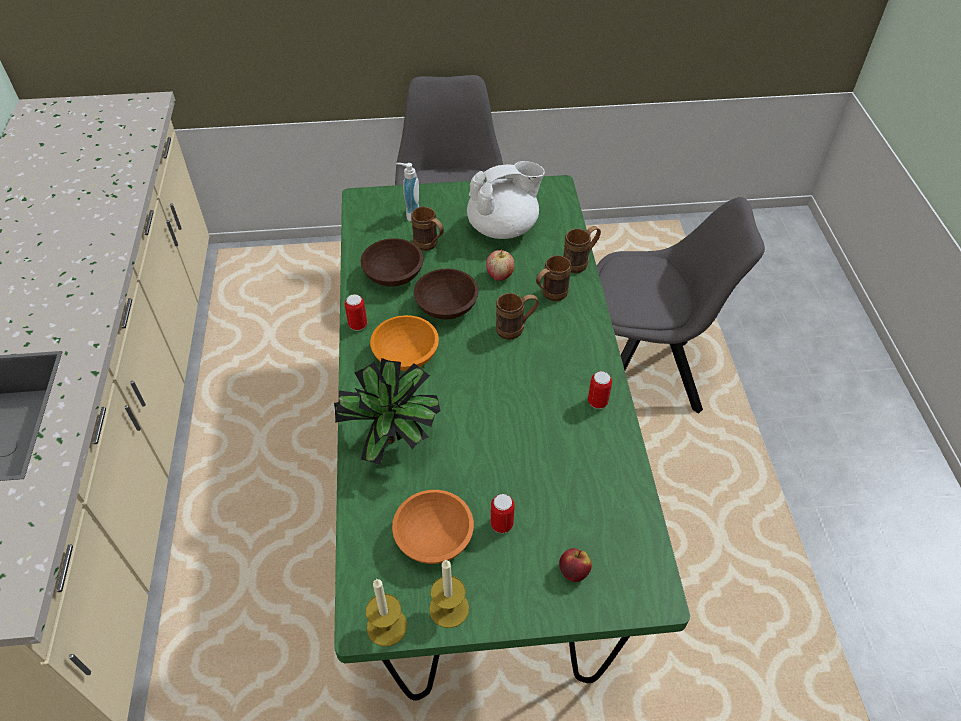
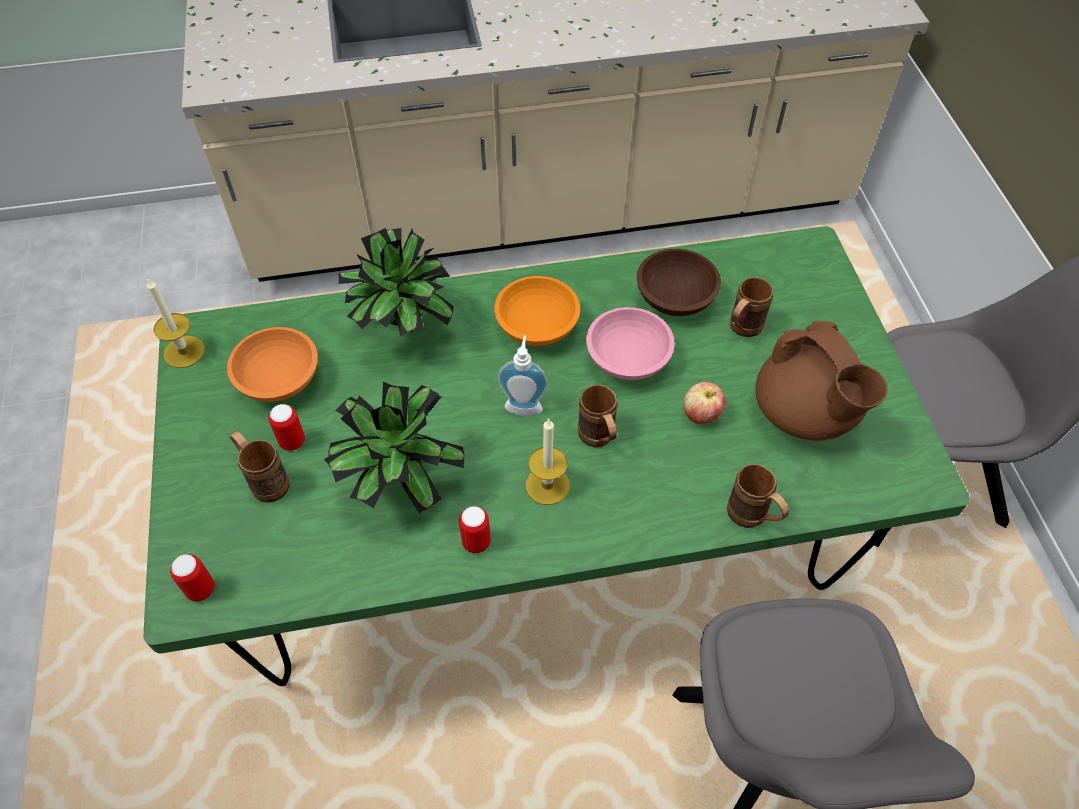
camera: 85 degrees right, 5 degrees up
can [345,294,367,331] -> can moved to [170,554,215,602]
soap dispenser [396,163,419,221] -> soap dispenser moved to [497,335,548,416]
brown bowl [414,269,479,319] -> pink bowl [586,307,675,380]
candle [429,560,469,628] -> candle moved to [526,418,570,505]
white teapot [467,161,545,239] -> brown teapot [755,321,888,441]
brown mug [536,255,571,301] -> brown mug moved to [230,431,290,503]
apple [559,548,592,582] -> none
none -> potted plant [324,382,464,514]

